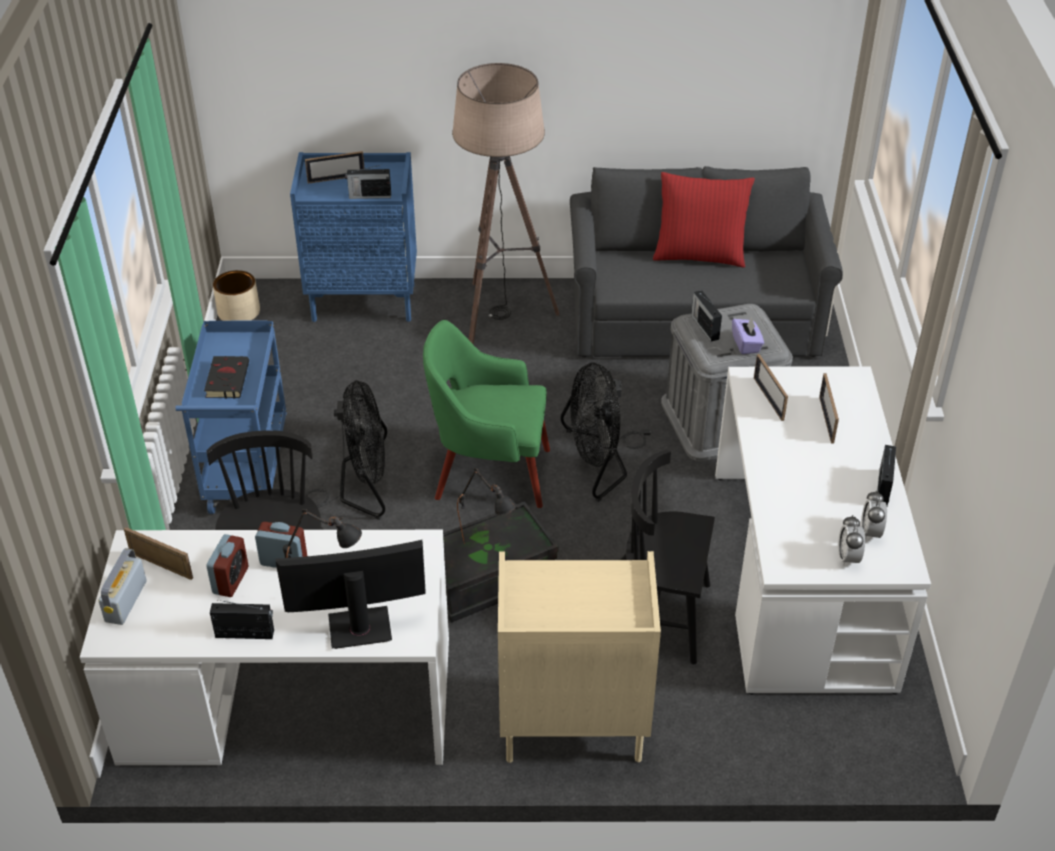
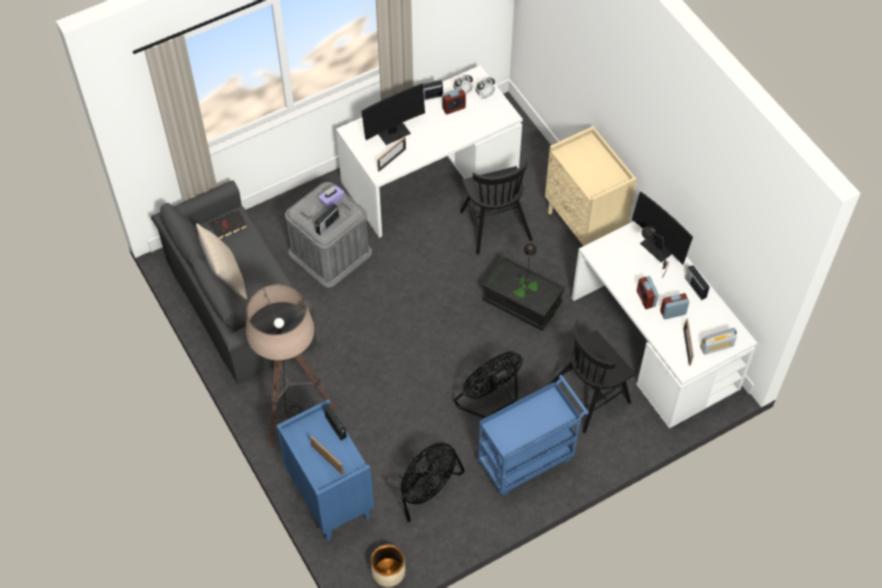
camera: 120 degrees left, 15 degrees up
black book [204,356,249,399] -> black book moved to [209,211,247,239]
green armchair [423,320,550,508] -> none
black fan [561,362,653,502] -> black fan moved to [381,443,465,522]
red pillow [653,172,755,268] -> beige pillow [196,223,247,300]
picture frame [819,373,839,444] -> monitor [362,83,425,145]
none -> alarm clock [442,87,466,114]

